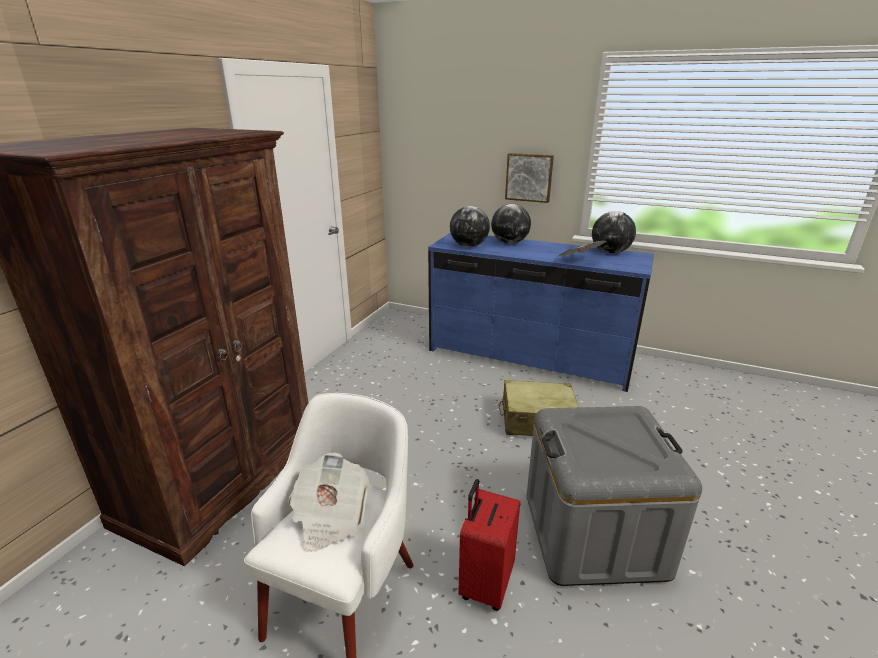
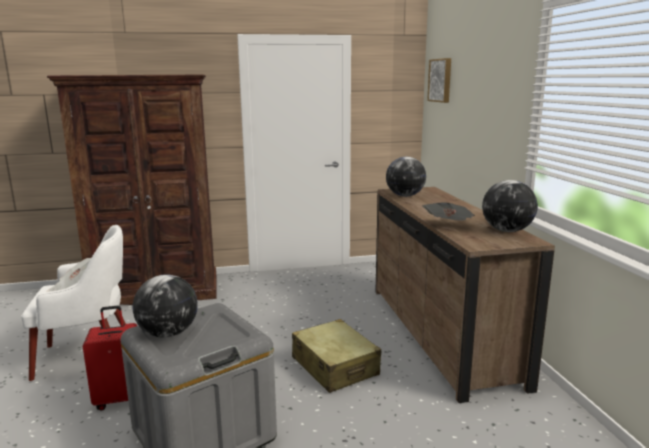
camera: 55 degrees right, 10 degrees down
blue dresser [428,233,654,392] -> brown dresser [375,187,555,403]
globe [491,204,531,244] -> globe moved to [133,274,198,337]
picture [505,153,554,203] -> picture moved to [427,58,451,103]

